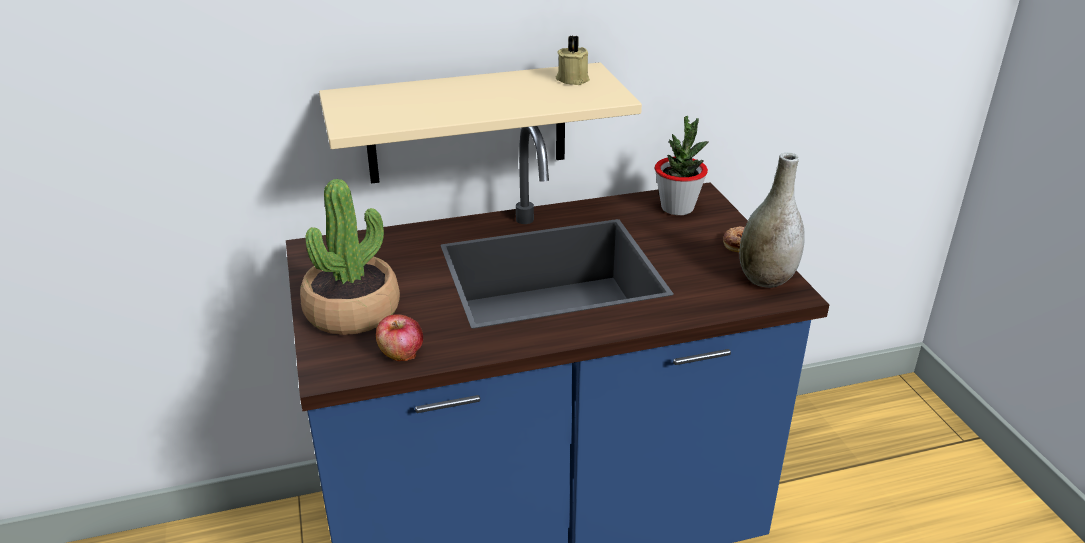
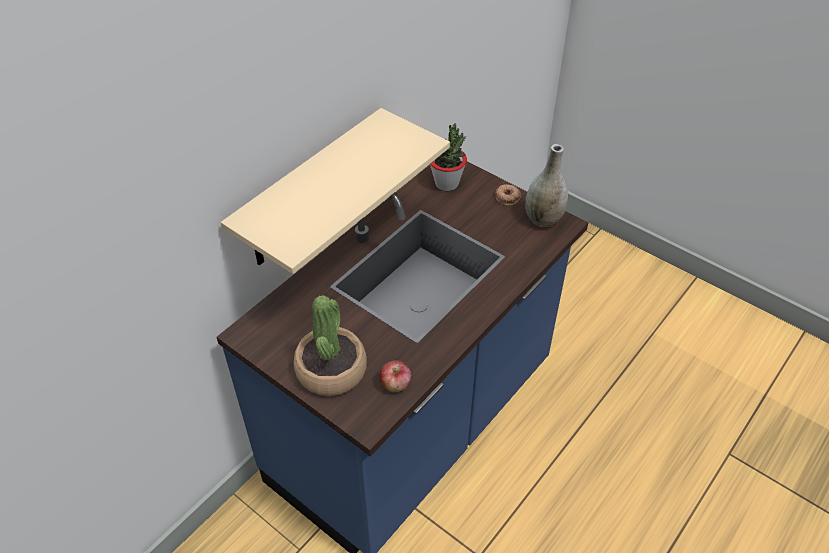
camera: 35 degrees left, 15 degrees up
beige candle [556,35,590,85] -> none

